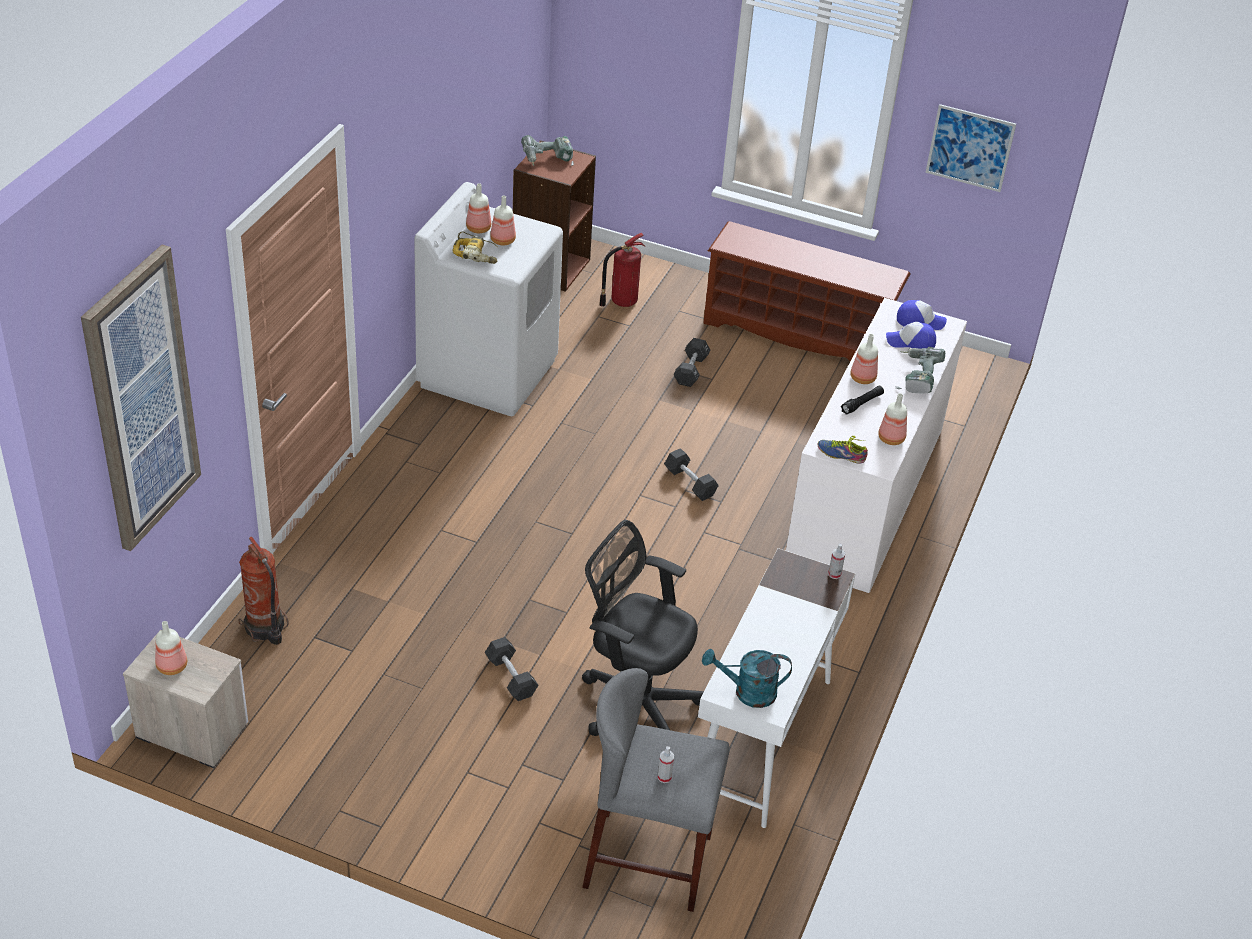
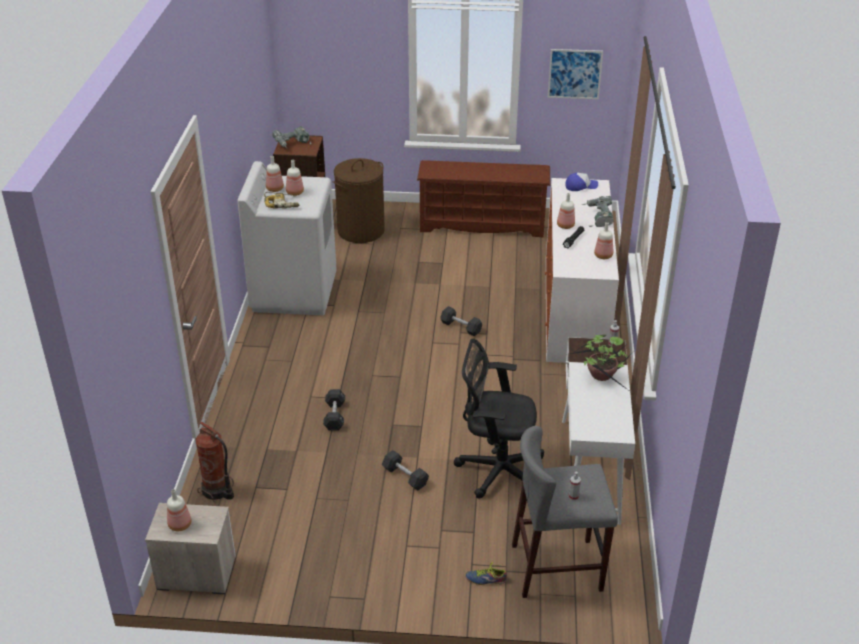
camera: 15 degrees left, 5 degrees down
picture [81,245,201,551] -> none
fire extinguisher [599,233,646,307] -> brown laundry basket [333,158,385,243]
black dumbbell [674,338,710,387] -> black dumbbell moved to [323,389,345,431]
turquoise watering can [702,649,792,708] -> none
shoe [818,436,868,464] -> shoe moved to [465,562,507,585]
cap [886,322,936,349] -> none
none -> potted plant [570,335,632,390]

